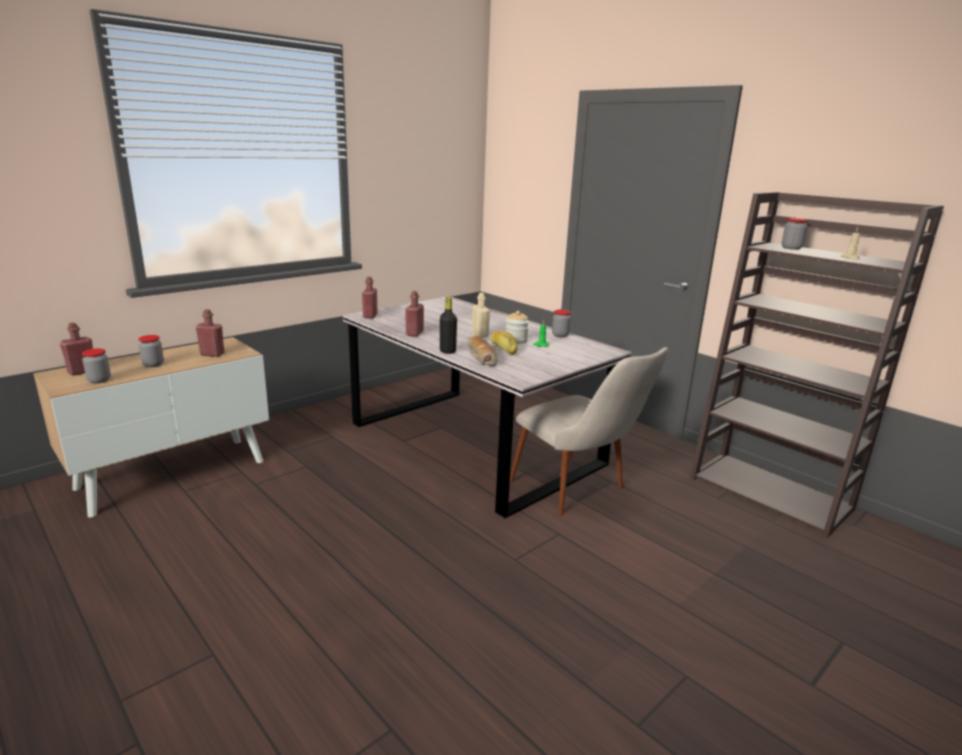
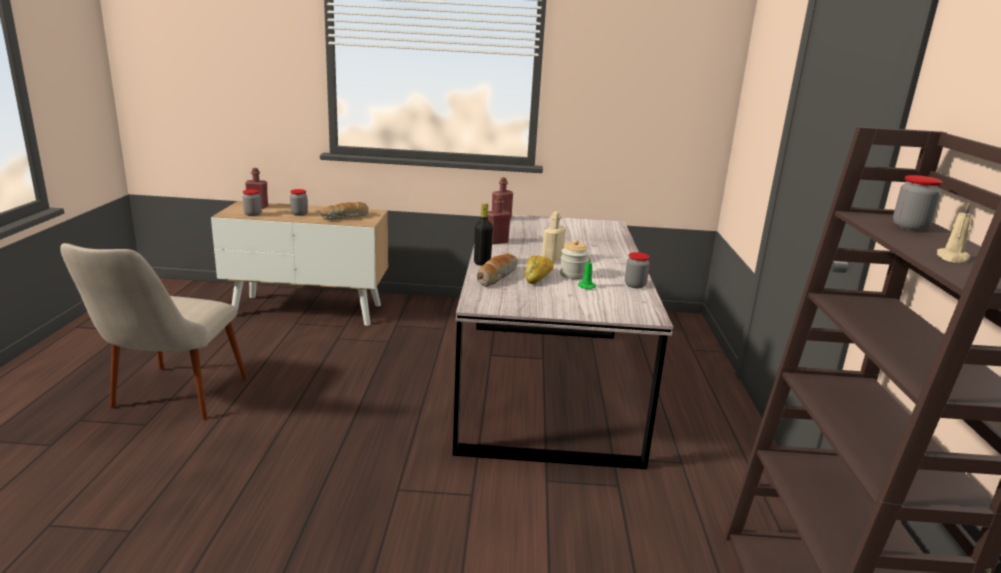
camera: 45 degrees right, 0 degrees up
red bottle [196,309,224,357] -> bread [321,202,368,220]
beige chair [510,347,668,516] -> beige chair moved to [60,243,247,420]

